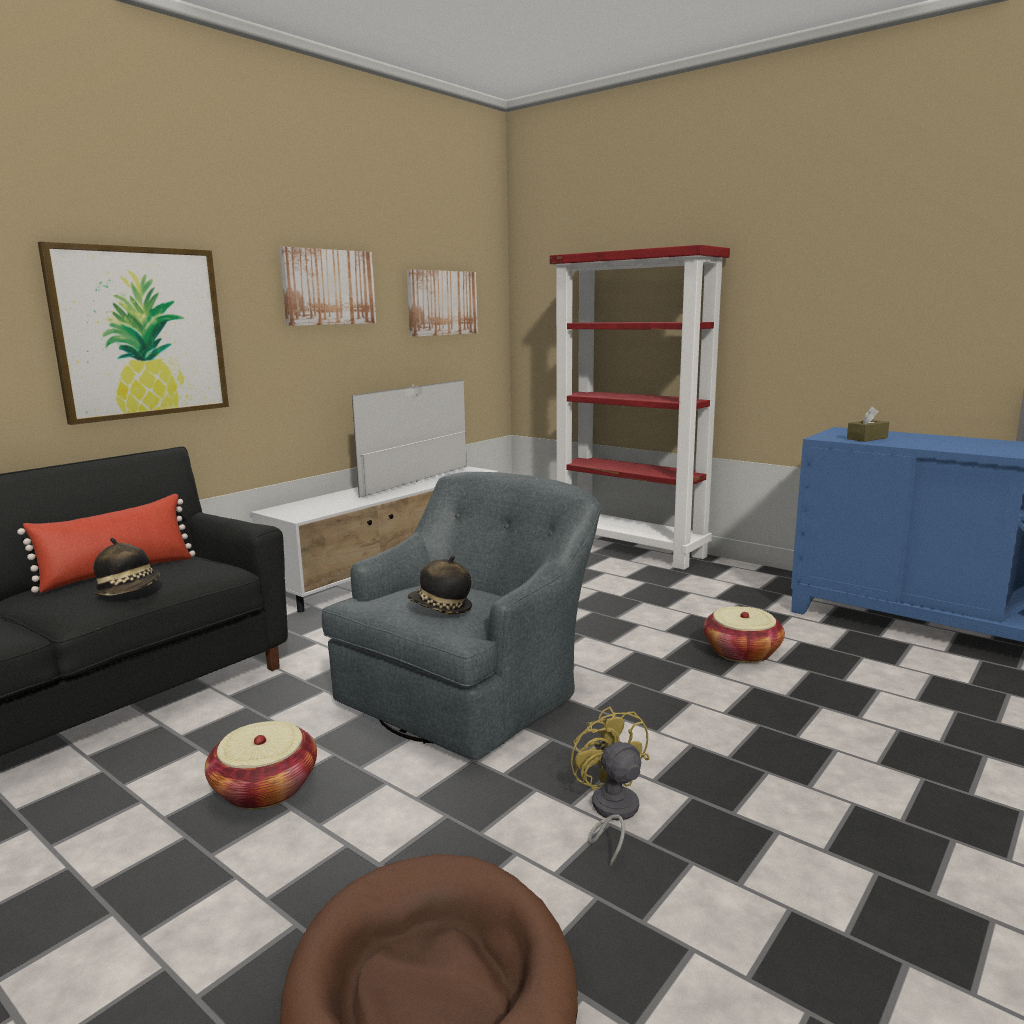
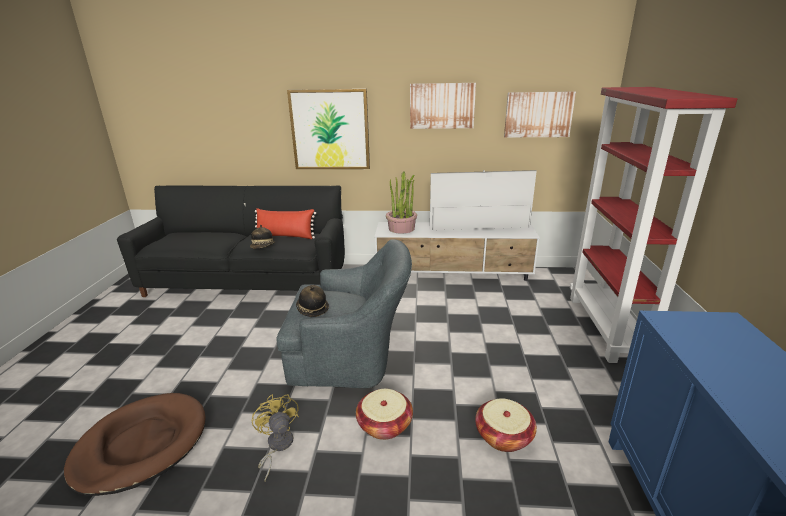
camera: 55 degrees right, 10 degrees up
basket [205,721,317,809] -> basket moved to [356,389,413,440]
yellow fan [570,706,650,866] -> yellow fan turned 60 degrees counterclockwise [252,394,299,481]
brown tissue box [847,407,889,442] -> none
none -> potted plant [386,172,417,234]

